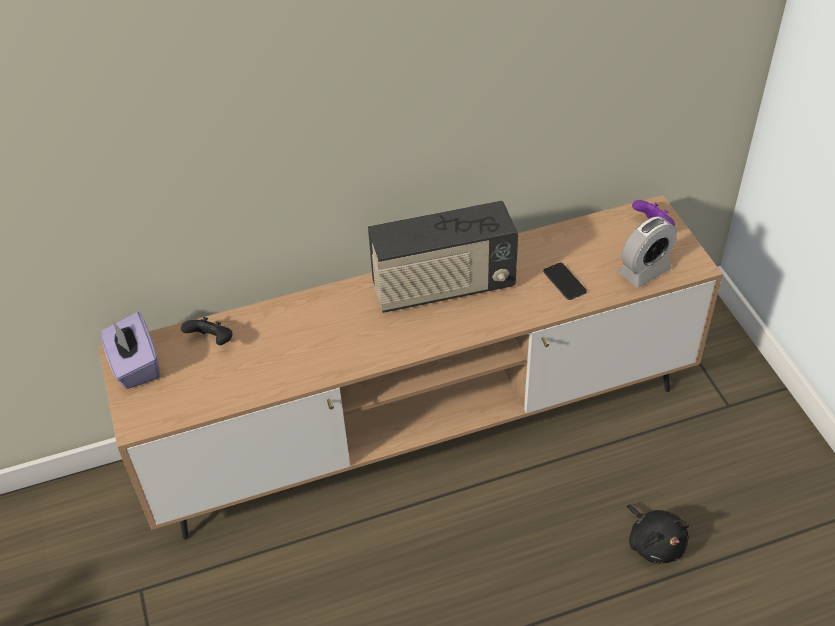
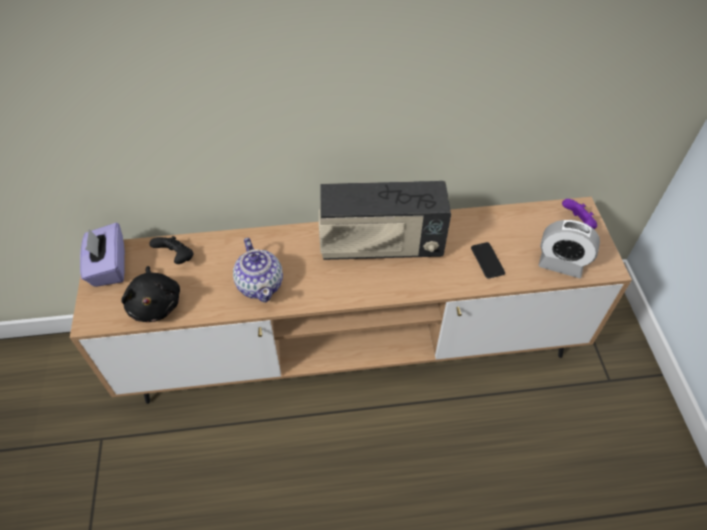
camera: 10 degrees right, 5 degrees up
alarm clock [619,216,677,288] -> alarm clock turned 45 degrees clockwise [538,220,600,278]
black plush toy [627,504,689,564] -> black plush toy moved to [121,266,180,322]
none -> teapot [233,238,283,302]

